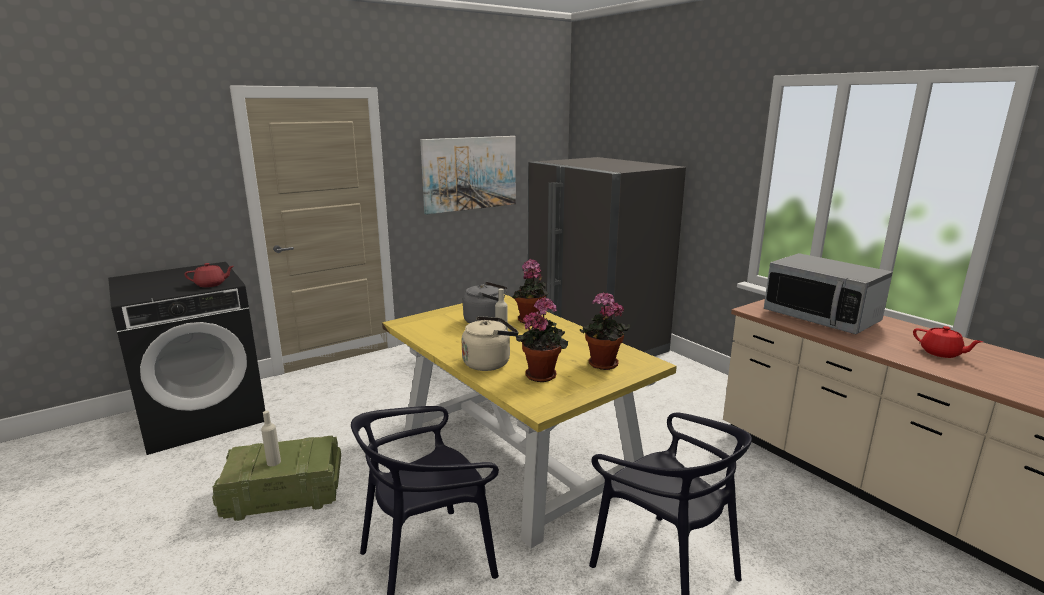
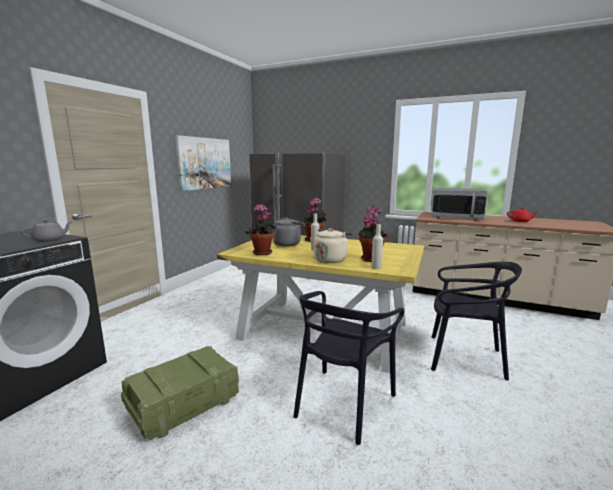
camera: 30 degrees left, 5 degrees down
red teapot [184,263,234,287] -> grey teapot [21,220,73,242]
beige bottle [261,411,281,466] -> beige bottle moved to [371,224,383,269]
potted plant [580,292,631,370] -> potted plant moved to [246,204,277,255]

